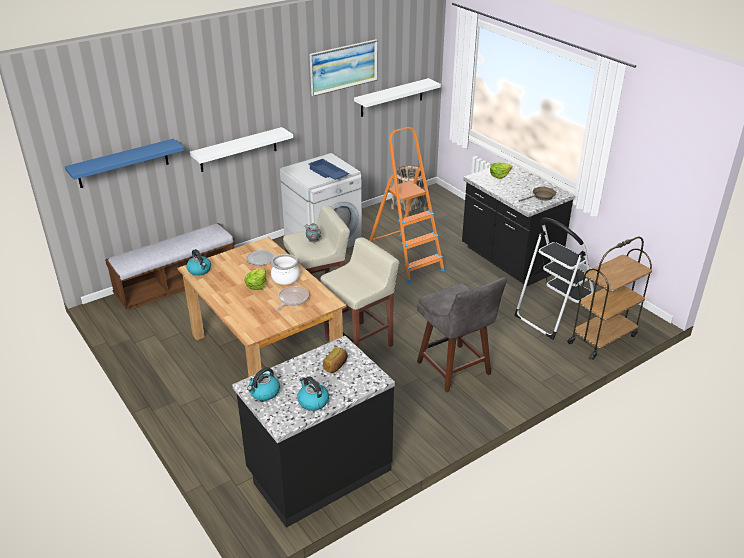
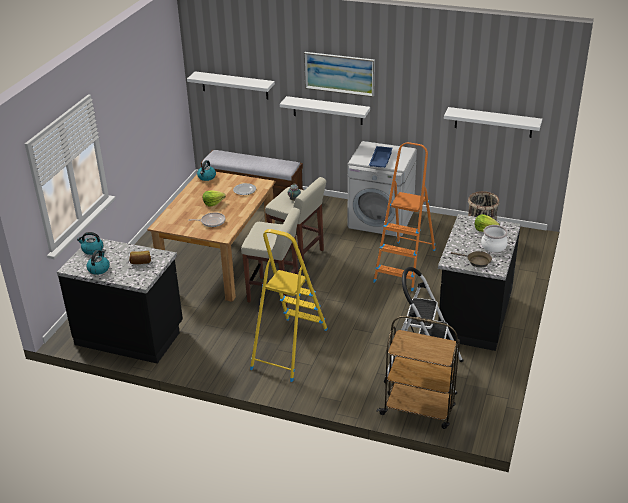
camera: 55 degrees right, 0 degrees up
blue shelf [65,139,184,188] -> white shelf [187,71,275,99]
cooking pot [271,254,300,285] -> cooking pot moved to [481,225,508,252]
picture [310,39,378,96] -> picture moved to [304,52,375,97]
grey stool [417,277,507,393] -> yellow step ladder [250,229,328,382]

